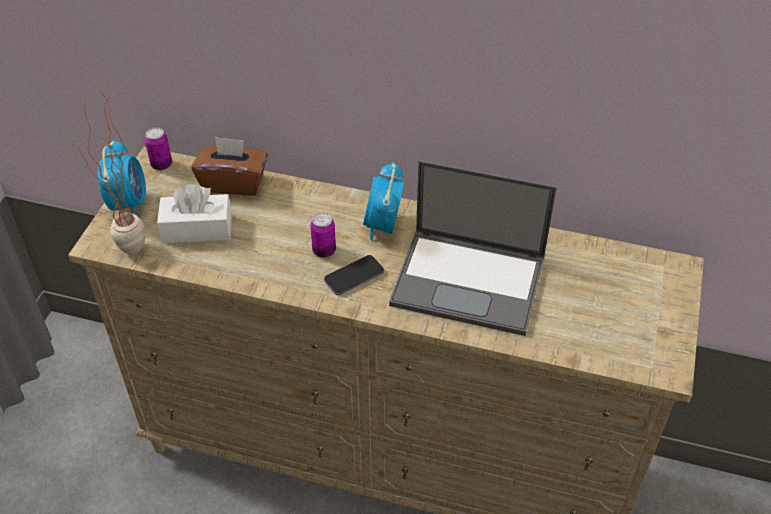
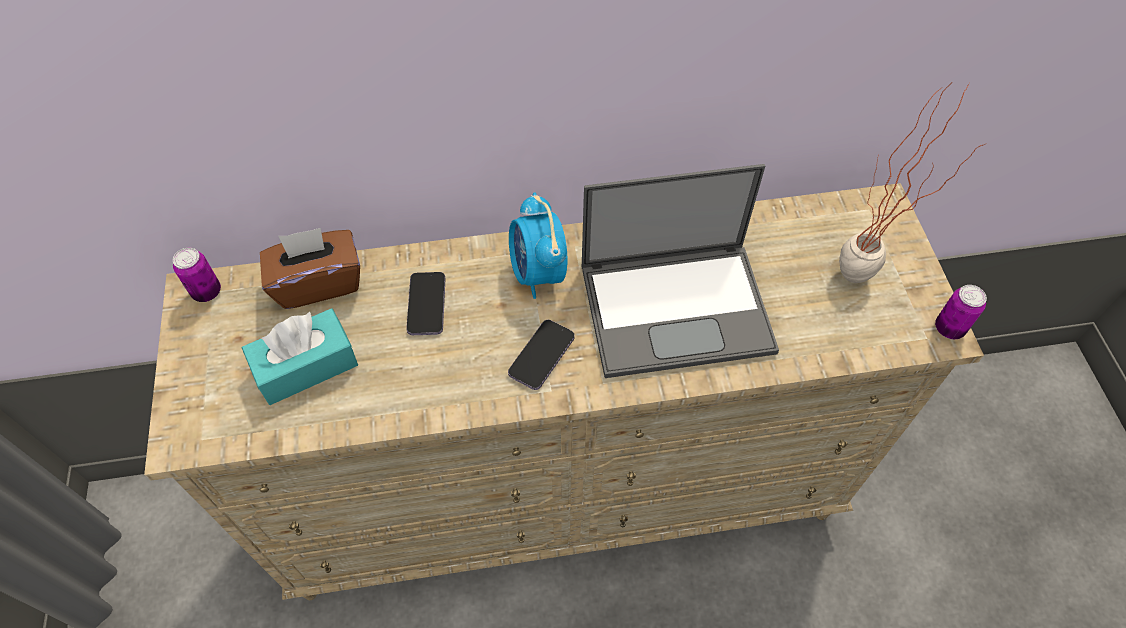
camera: 25 degrees left, 10 degrees up
potted plant [69,90,146,254] -> potted plant moved to [839,84,987,283]
alarm clock [98,140,146,214] -> none
white tissue box [157,184,232,243] -> turquoise tissue box [242,308,358,405]
can [310,213,336,258] -> can moved to [935,285,987,339]
none -> phone [406,272,445,335]

